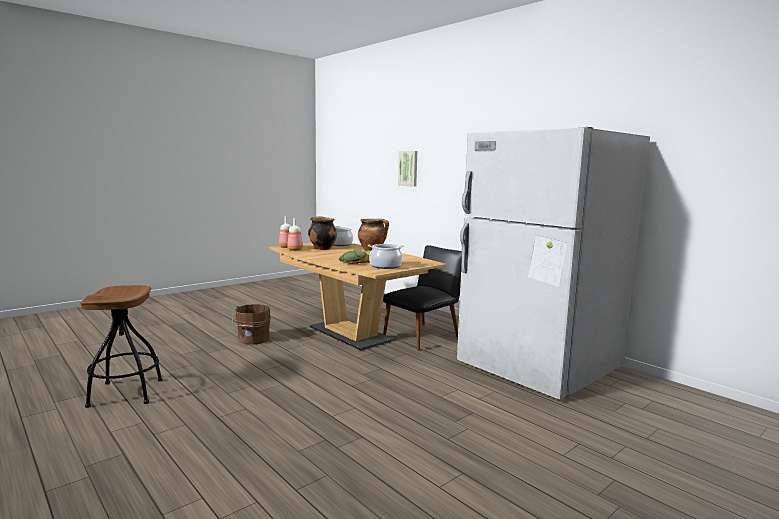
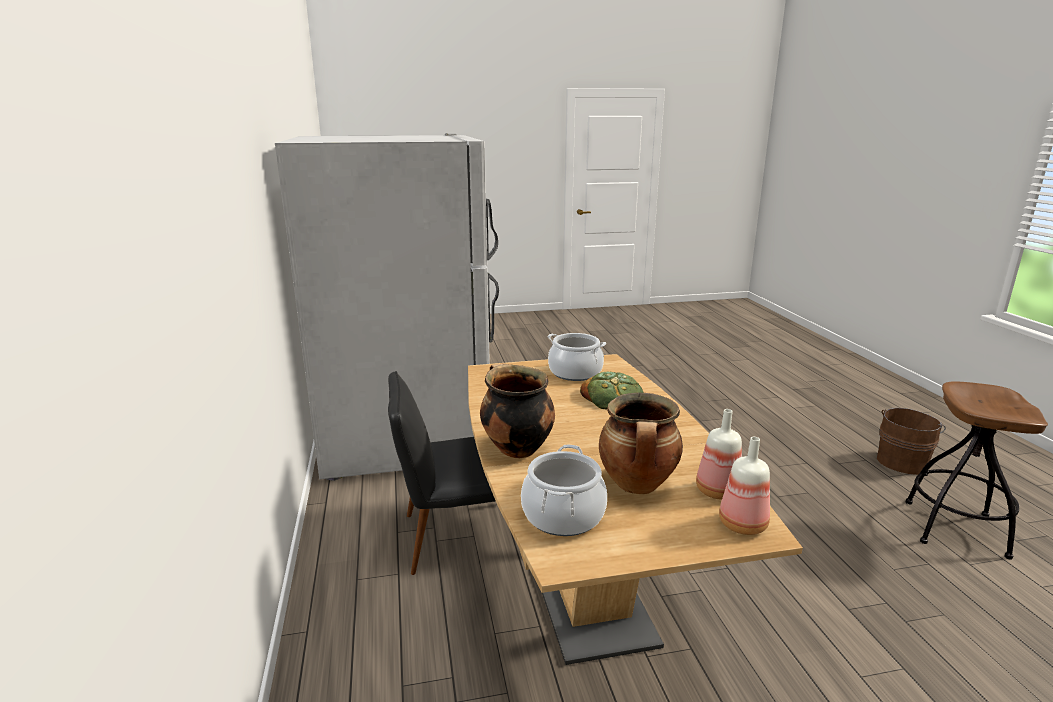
camera: 150 degrees left, 10 degrees up
brown bucket [232,304,271,345] -> brown bucket moved to [877,408,946,475]
picture [398,151,417,187] -> none

